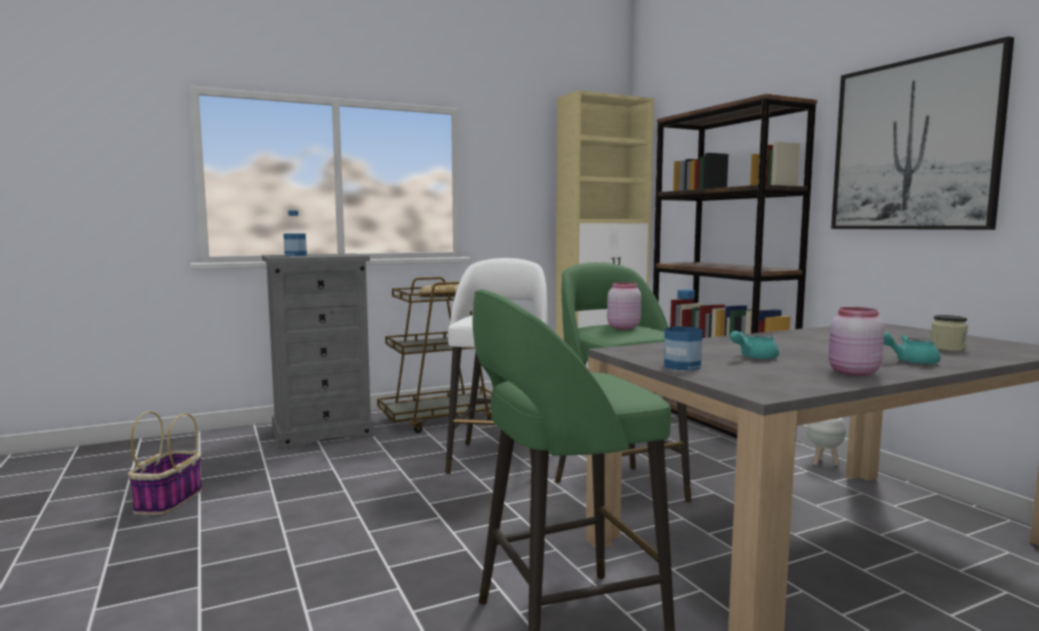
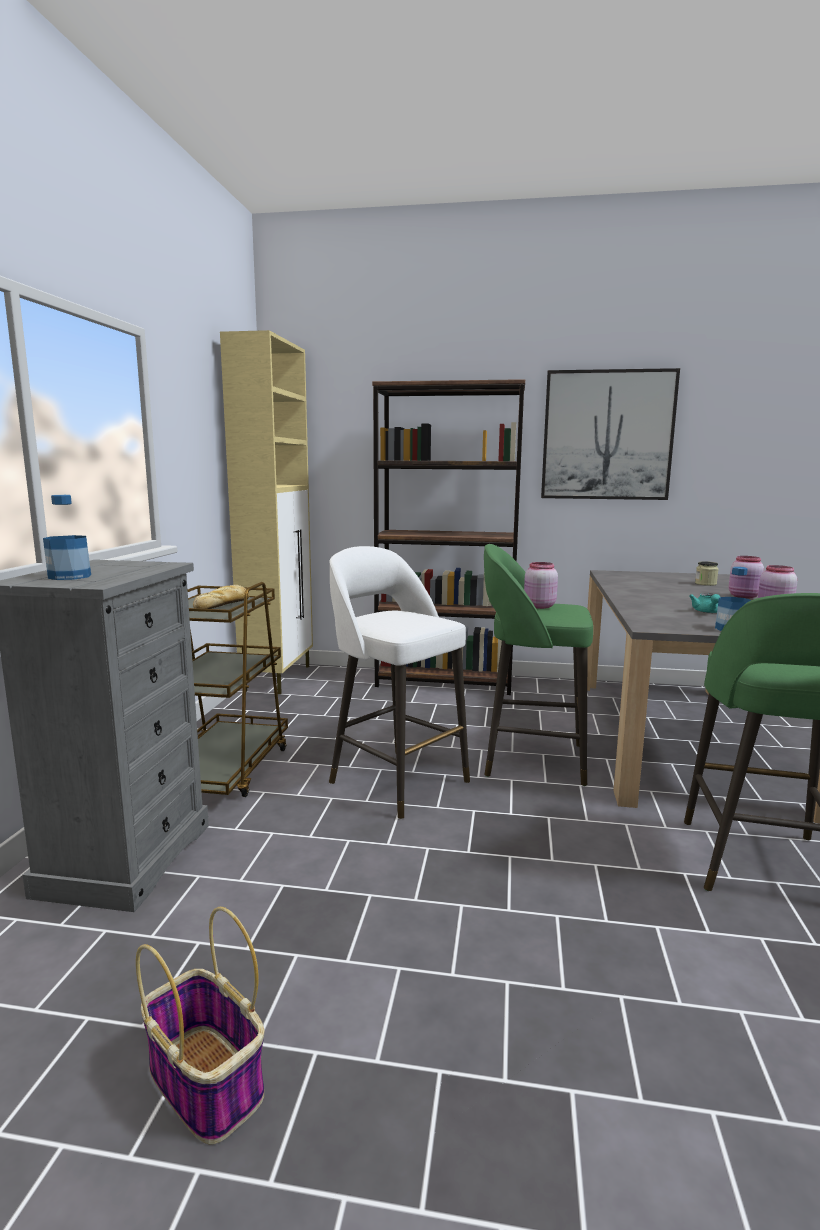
camera: 55 degrees left, 5 degrees up
white planter [807,418,846,466] -> none
turquoise teapot [884,332,941,365] -> pink jar [729,556,764,598]

